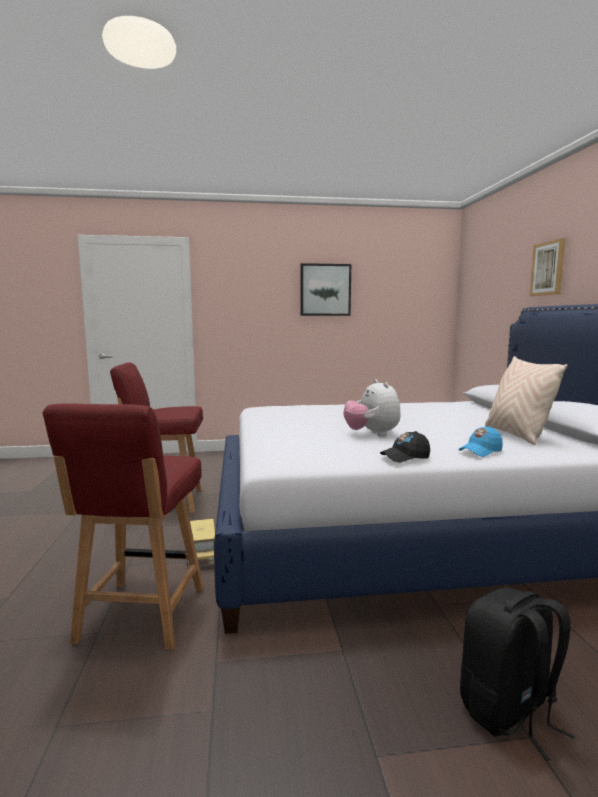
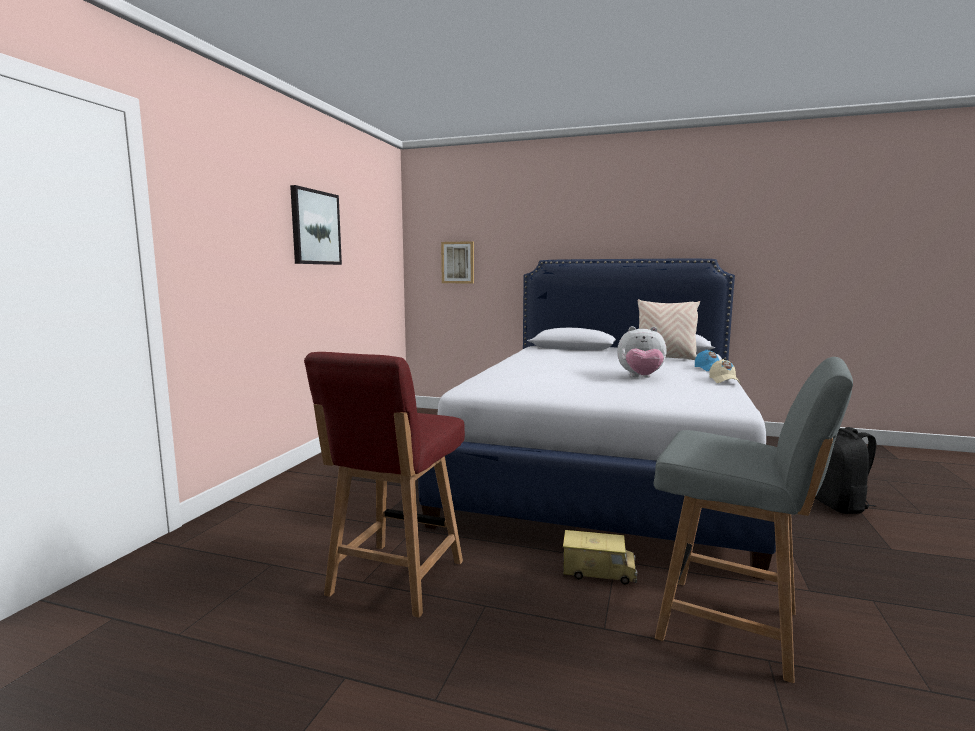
camera: 65 degrees left, 0 degrees up
red chair [42,403,204,650] -> grey chair [654,357,853,683]
black cap [380,431,430,463] -> beige cap [709,359,741,384]
picture [530,238,566,296] -> picture moved to [441,241,474,283]

